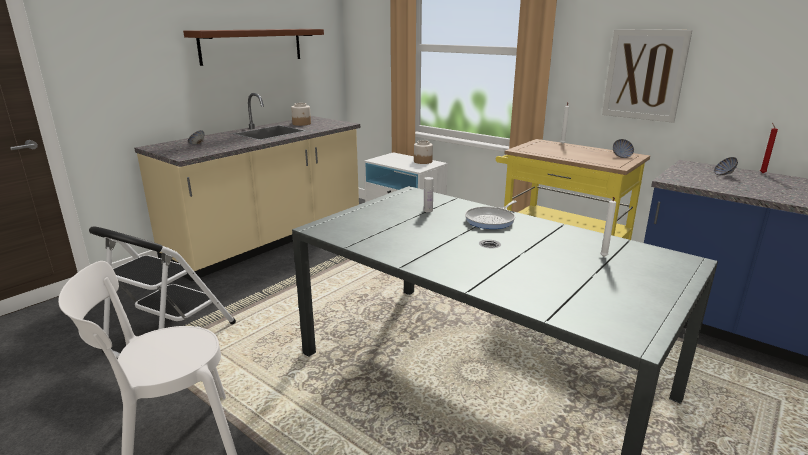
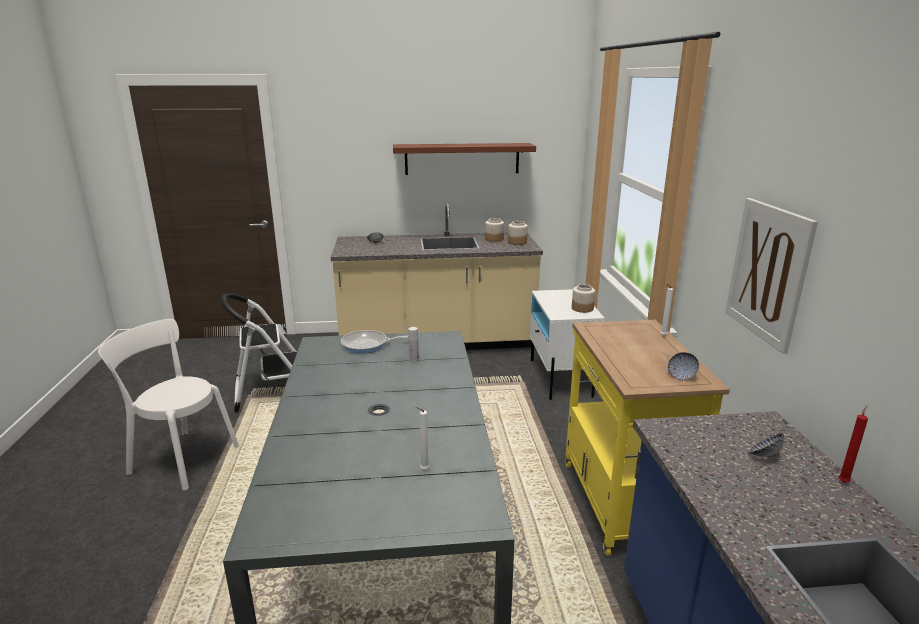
camera: 45 degrees right, 0 degrees up
frying pan [465,200,517,229] -> frying pan moved to [341,330,409,354]
none -> jar [508,221,528,245]

